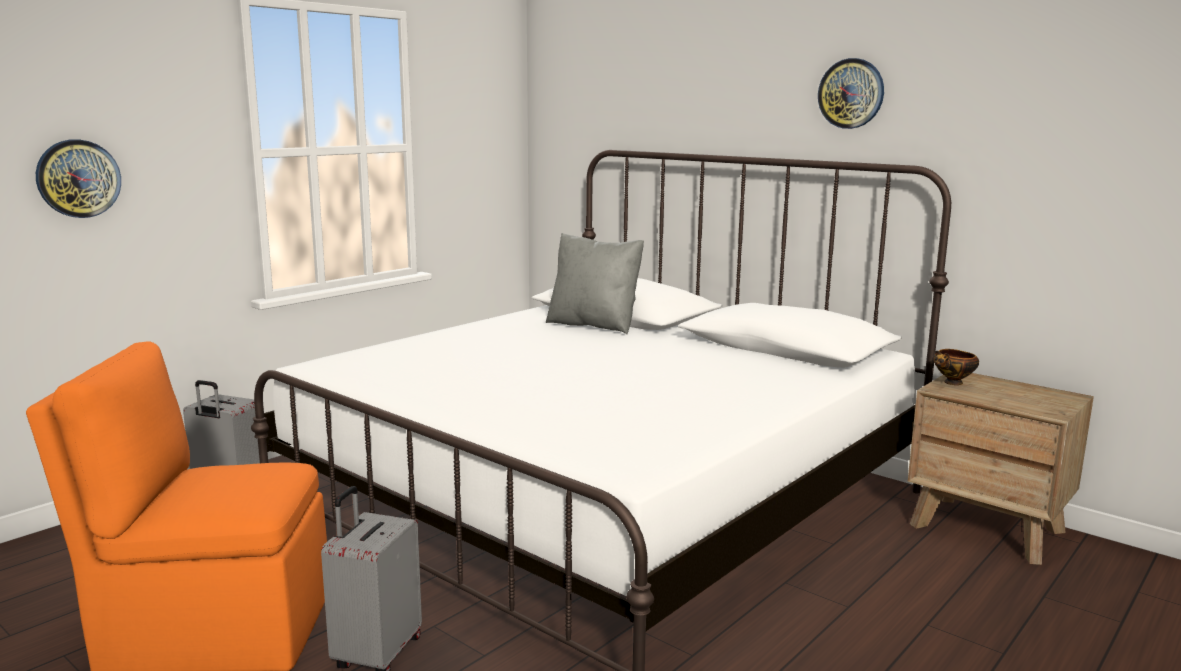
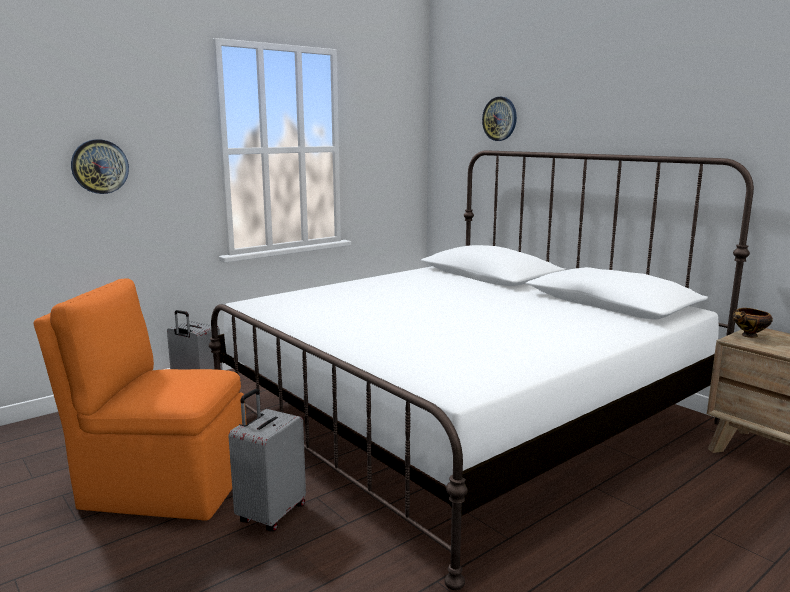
camera: 10 degrees right, 0 degrees up
grey pillow [546,233,644,334] -> none
wall clock [818,58,884,129] -> wall clock moved to [482,97,517,141]

